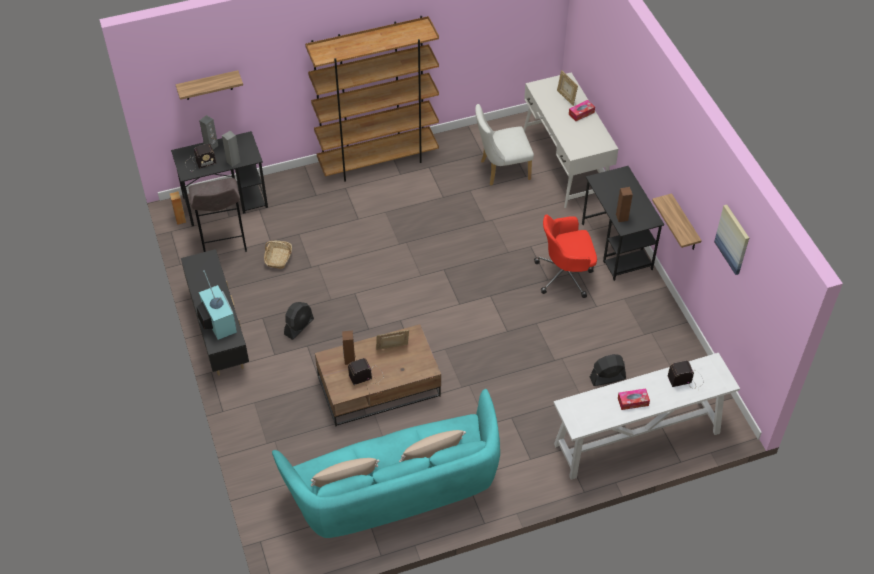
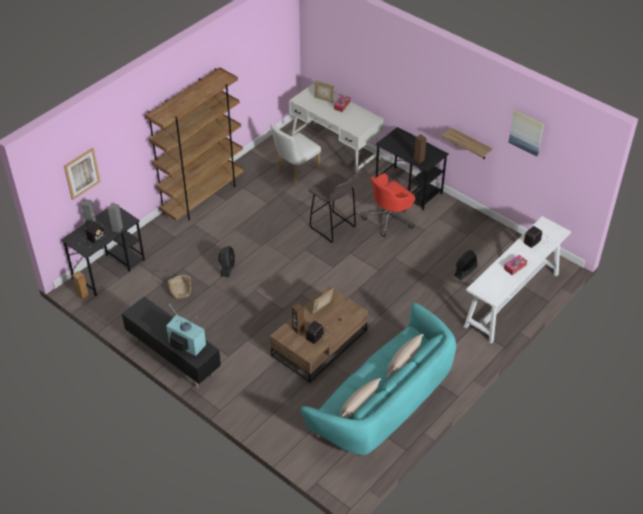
camera: 30 degrees left, 5 degrees down
shelf [176,70,243,100] -> picture [64,148,101,200]
grey stool [189,178,247,252] -> grey stool moved to [308,172,358,243]
black fan [284,302,314,340] -> black fan moved to [218,246,235,277]

